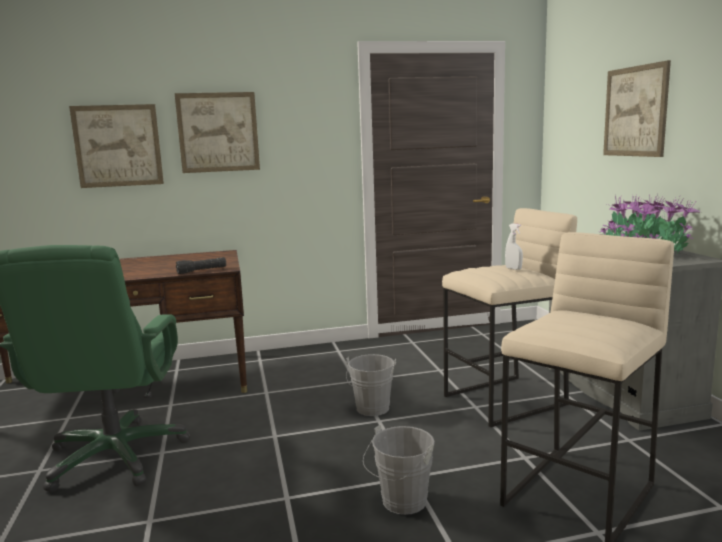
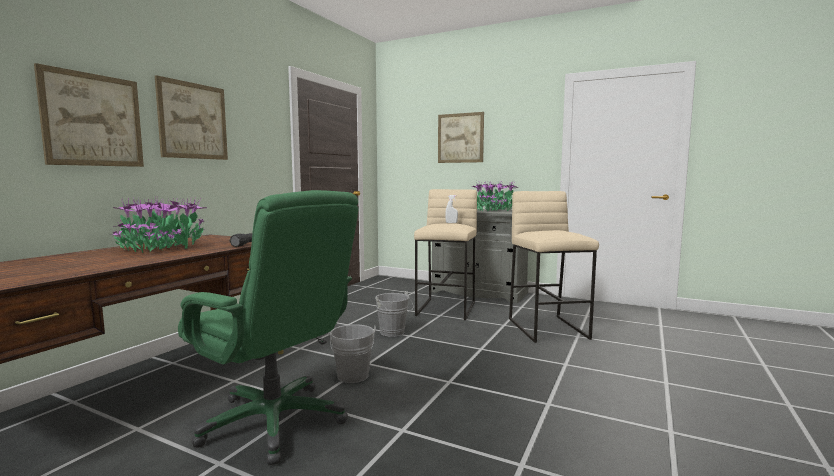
camera: 50 degrees left, 5 degrees down
grey bucket [363,425,435,515] -> grey bucket moved to [328,324,376,383]
none -> potted plant [112,196,207,253]

